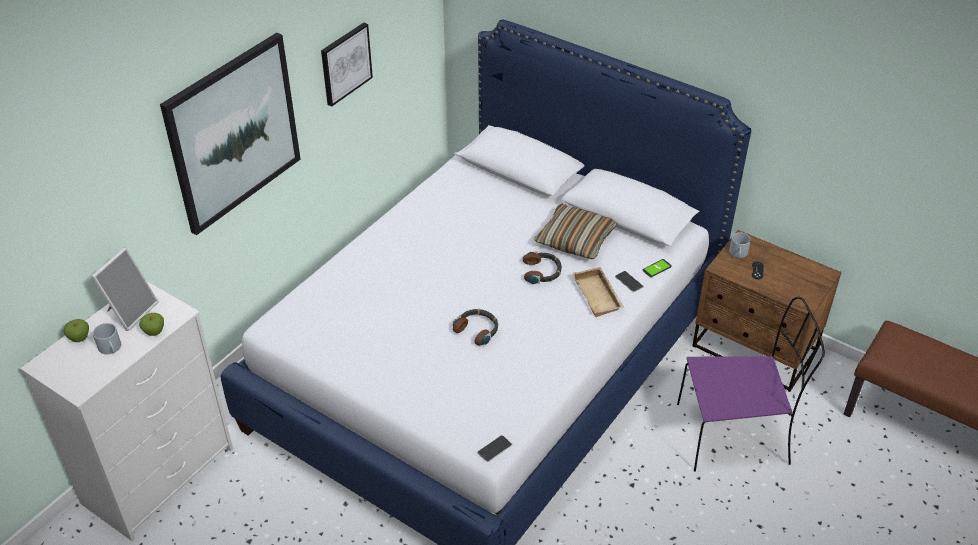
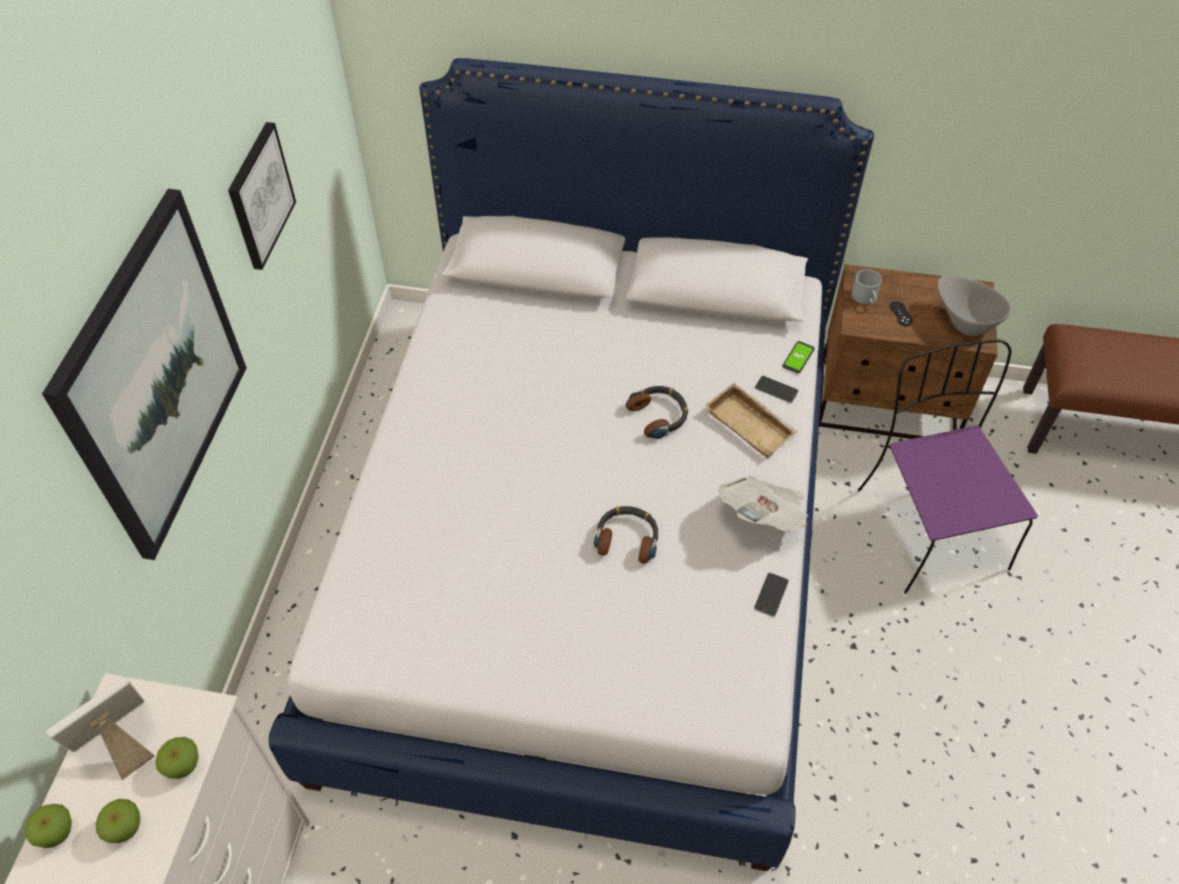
camera: 25 degrees left, 10 degrees up
picture frame [91,247,159,331] -> picture frame turned 135 degrees counterclockwise [46,677,155,780]
grey mug [93,323,121,354] -> apple [96,799,140,843]
phone [477,435,512,462] -> phone moved to [754,573,789,617]
pillow [534,204,618,259] -> none
purple chair [677,297,825,472] -> purple chair turned 75 degrees counterclockwise [858,339,1038,594]
none -> newspaper [719,476,808,531]
none -> grey bowl [938,275,1011,336]

